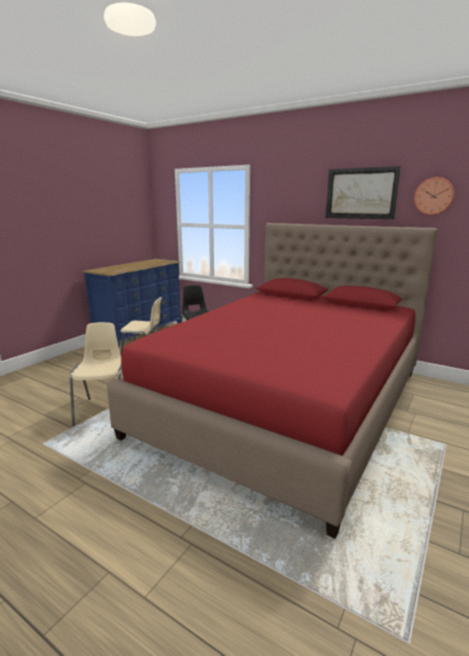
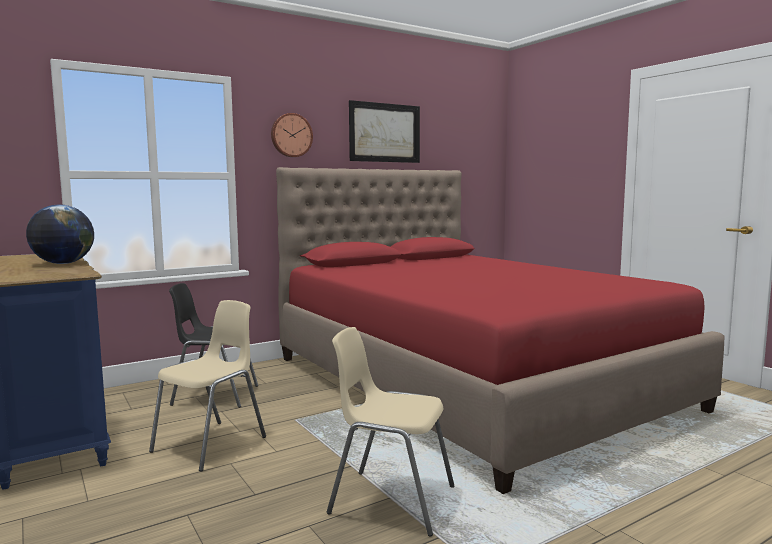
camera: 65 degrees left, 10 degrees down
wall clock [414,177,455,215] -> wall clock moved to [271,113,313,157]
none -> globe [26,204,94,264]

